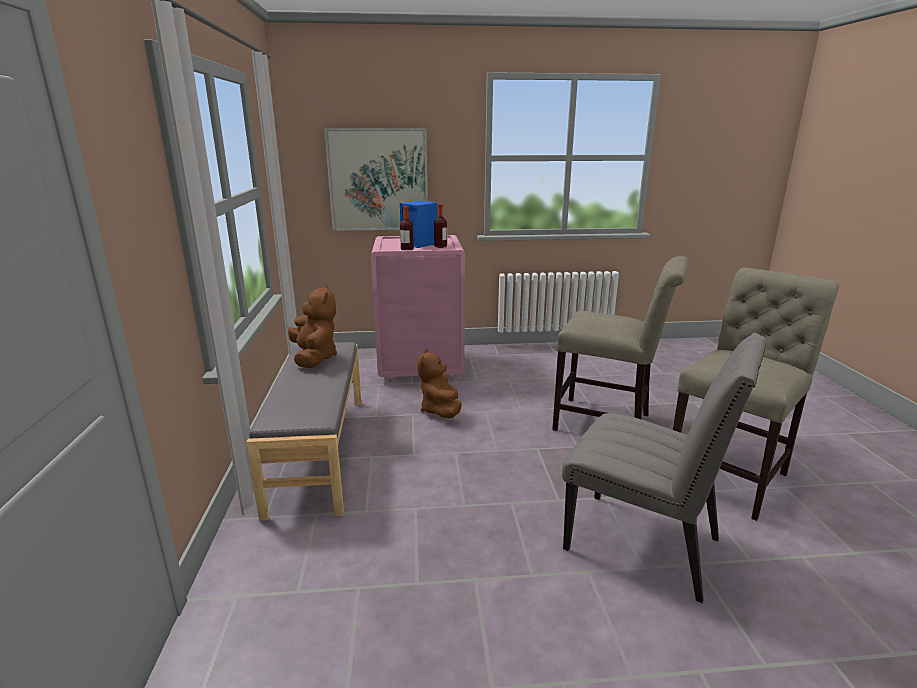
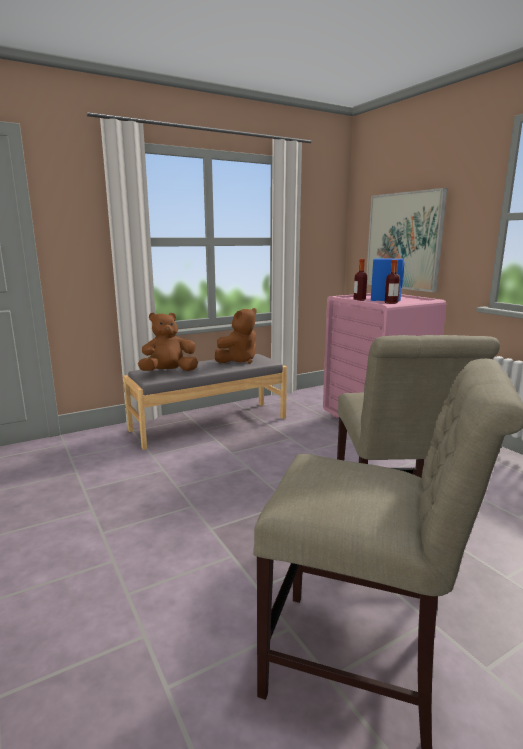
camera: 65 degrees right, 5 degrees down
brown plush toy [417,349,462,418] -> brown plush toy moved to [138,313,198,371]
grey chair [562,333,766,603] -> none

